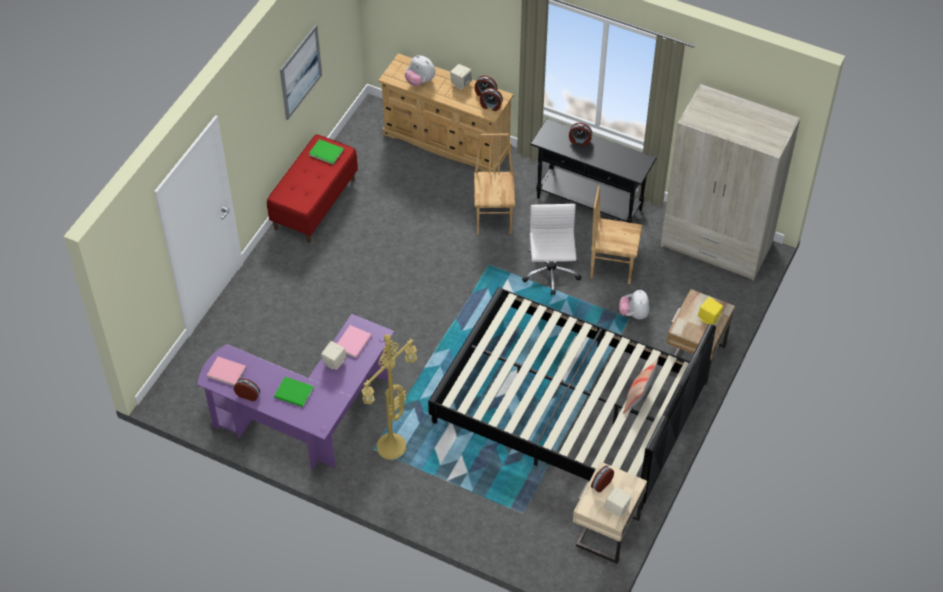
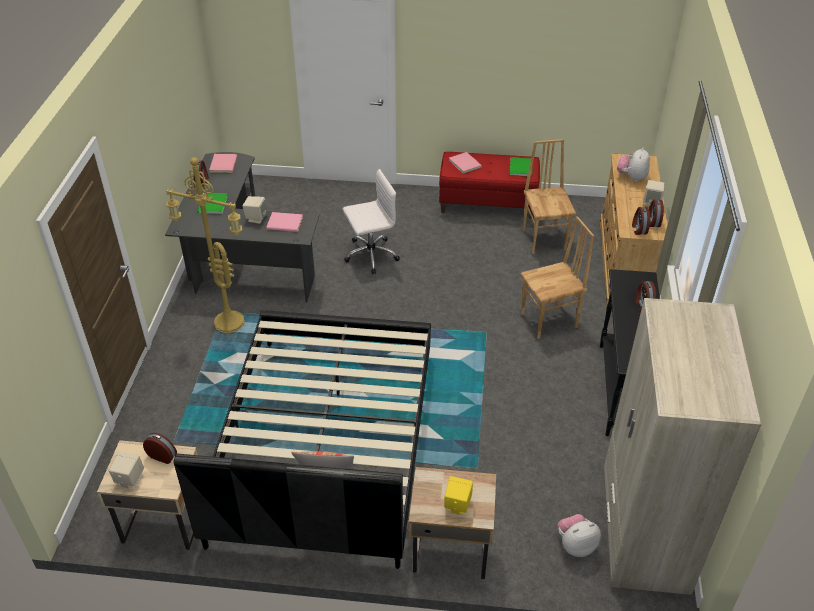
camera: 70 degrees right, 10 degrees down
purple desk [198,314,395,470] -> black desk [165,152,320,302]
picture [280,24,322,120] -> none
white office chair [522,204,581,295] -> white office chair moved to [343,169,400,274]
brown chair [590,186,642,284] -> brown chair moved to [523,139,576,254]
plush toy [619,290,649,319] -> plush toy moved to [558,514,601,557]
none -> pink book [449,152,482,174]

